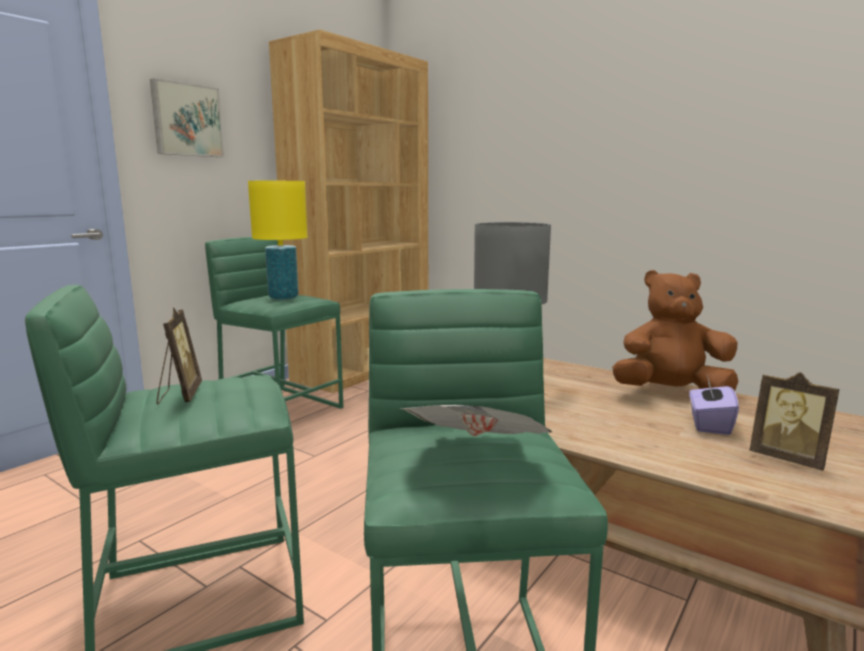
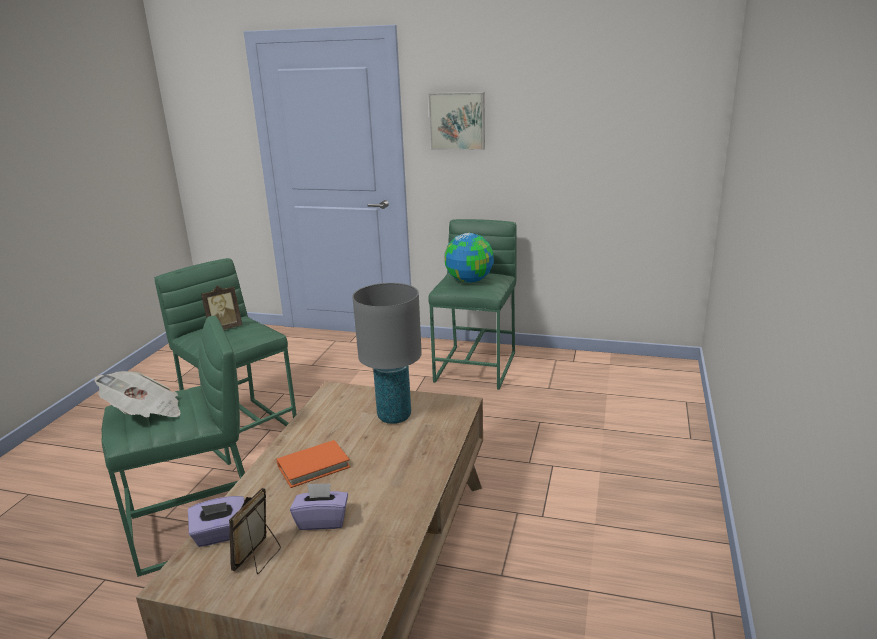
camera: 70 degrees right, 10 degrees up
yellow table lamp [248,181,307,300] -> globe [444,233,494,283]
brown bookcase [269,29,428,393] -> none
brown plush toy [612,270,738,391] -> none
none -> purple tissue box [188,496,245,547]
none -> orange book [277,440,350,488]

